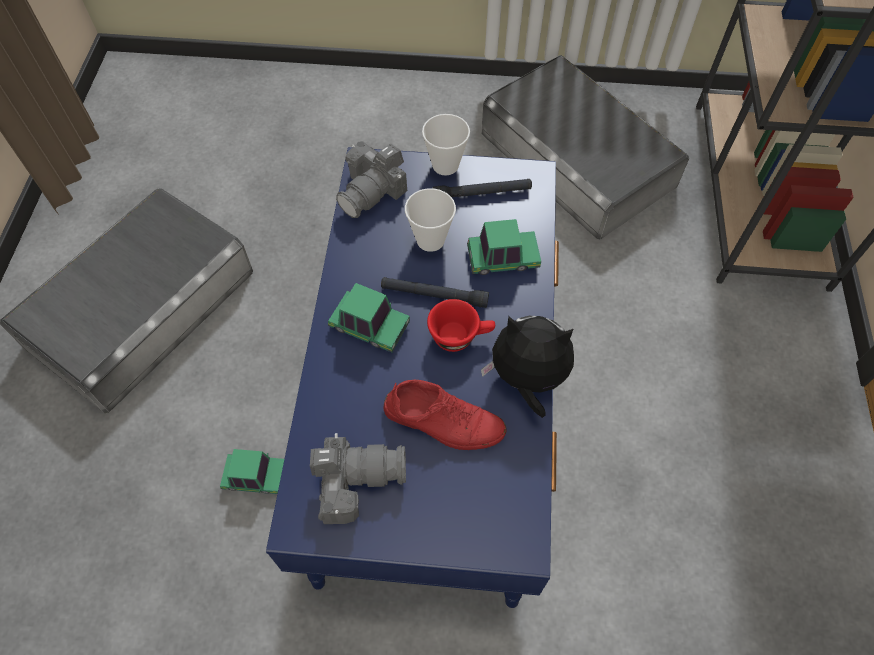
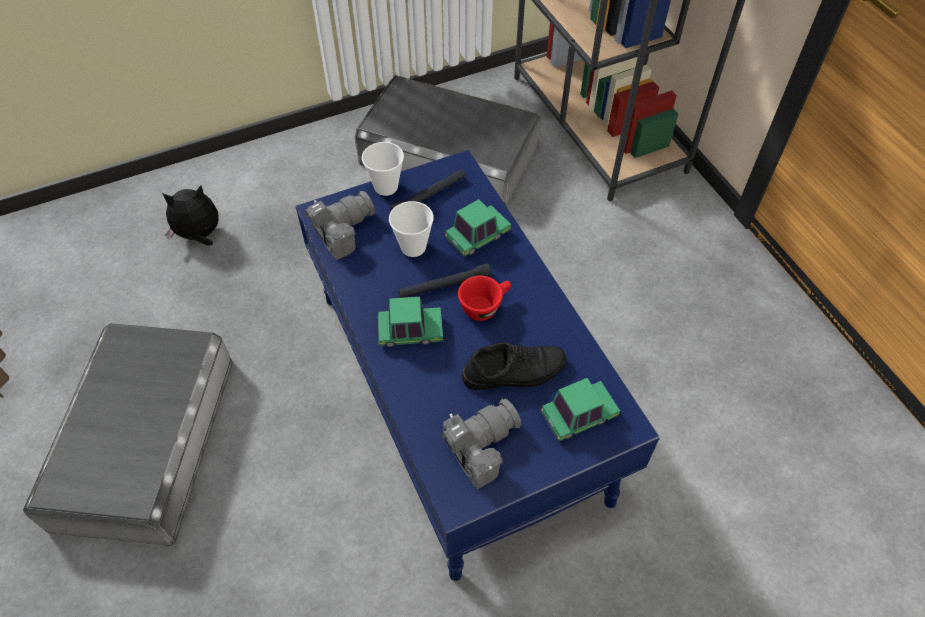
camera: 30 degrees left, 5 degrees down
toy car [220,449,284,494] -> toy car moved to [541,378,620,442]
camera [336,141,407,218] -> camera turned 135 degrees counterclockwise [305,191,375,260]
red shoe [384,380,506,450] -> black shoe [462,342,567,390]
plush toy [481,316,574,418] -> plush toy moved to [162,186,219,246]

